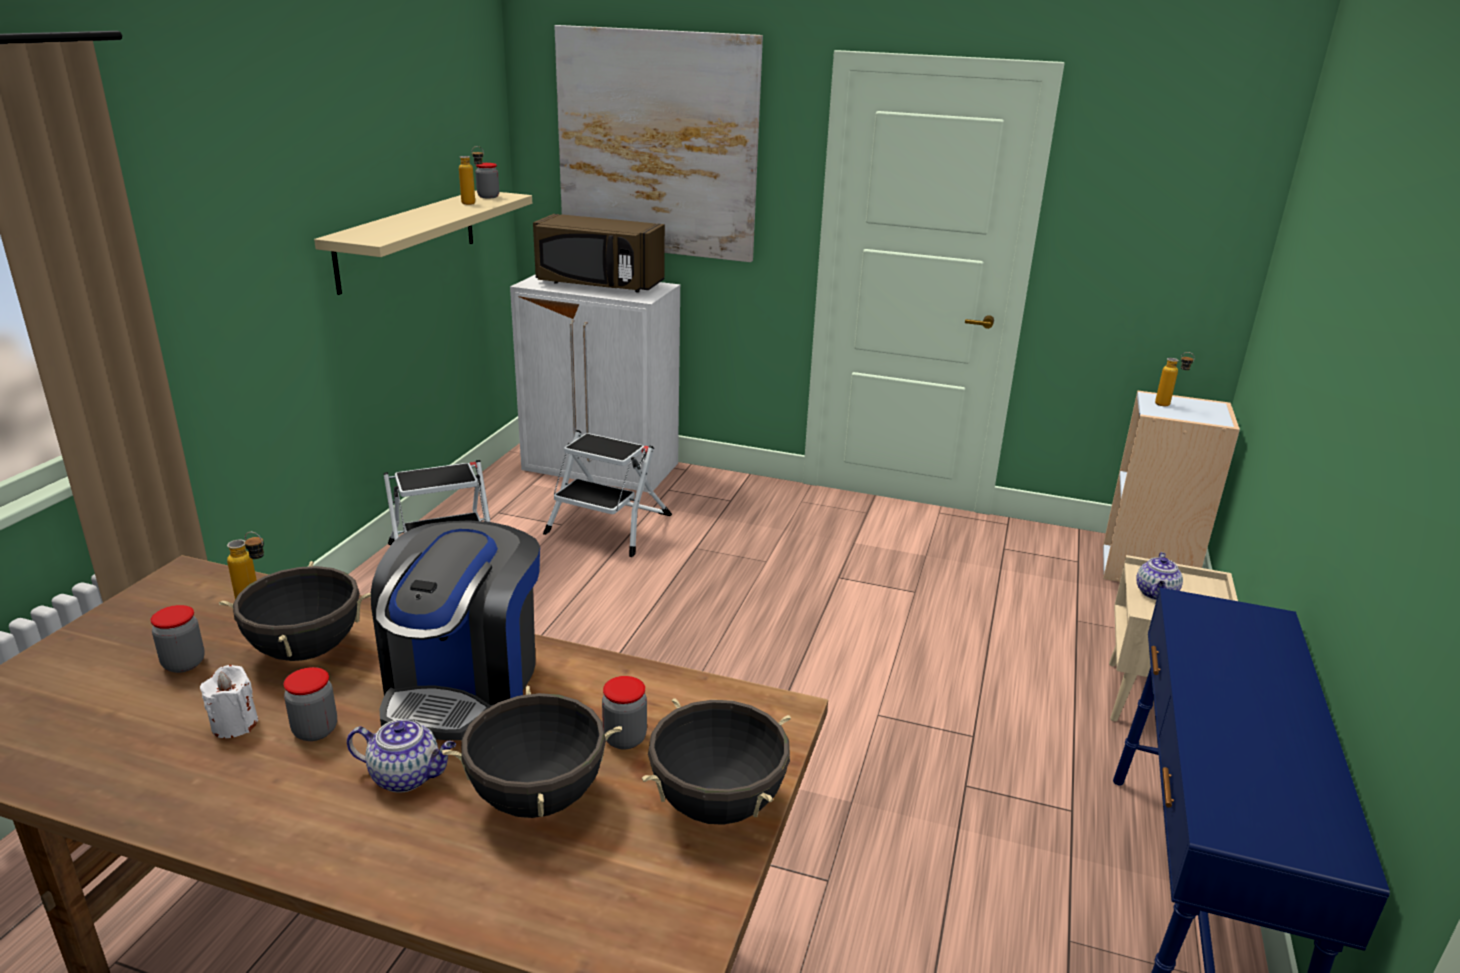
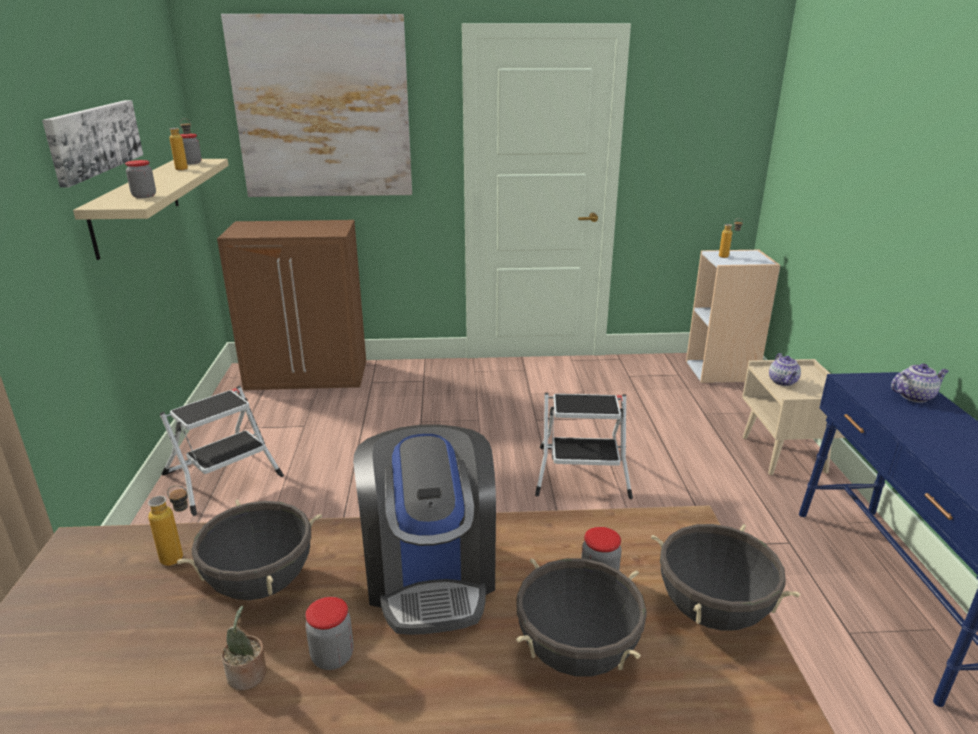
camera: 20 degrees left, 0 degrees up
jar [151,605,205,673] -> jar moved to [125,160,156,198]
white candle [200,665,258,738] -> potted plant [222,606,267,690]
teapot [347,719,456,793] -> teapot moved to [891,363,949,403]
white cabinet [510,274,680,492] -> brown cabinet [217,220,366,390]
brown microwave [533,214,665,293] -> none
step ladder [543,430,672,557] -> step ladder moved to [535,393,633,499]
none -> picture [42,100,143,188]

